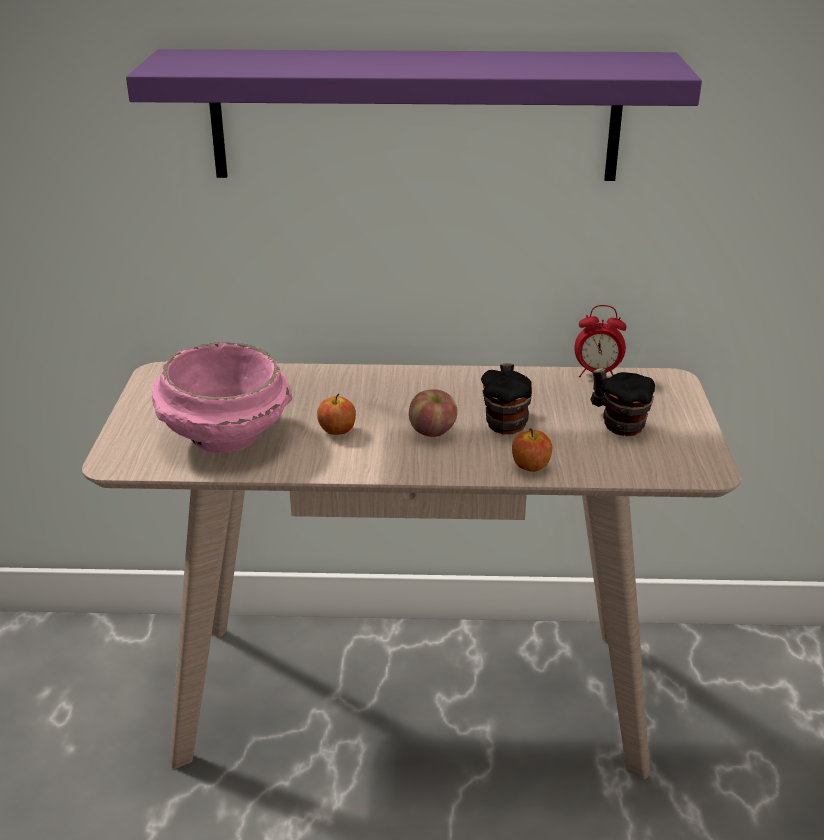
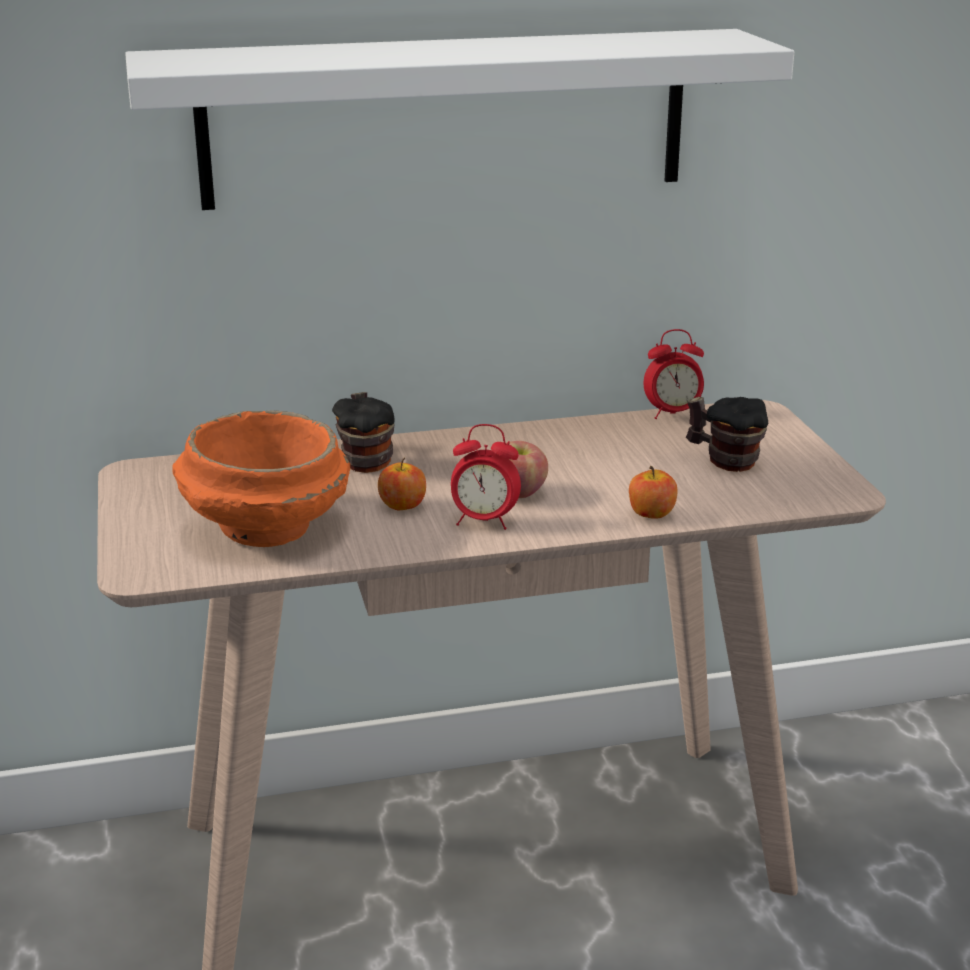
camera: 15 degrees left, 5 degrees down
purple shelf [126,49,702,181] -> white shelf [125,29,794,210]
pink bowl [152,342,292,453] -> orange bowl [172,410,350,547]
mug [481,363,532,434] -> mug moved to [332,392,395,473]
none -> alarm clock [451,424,521,530]

